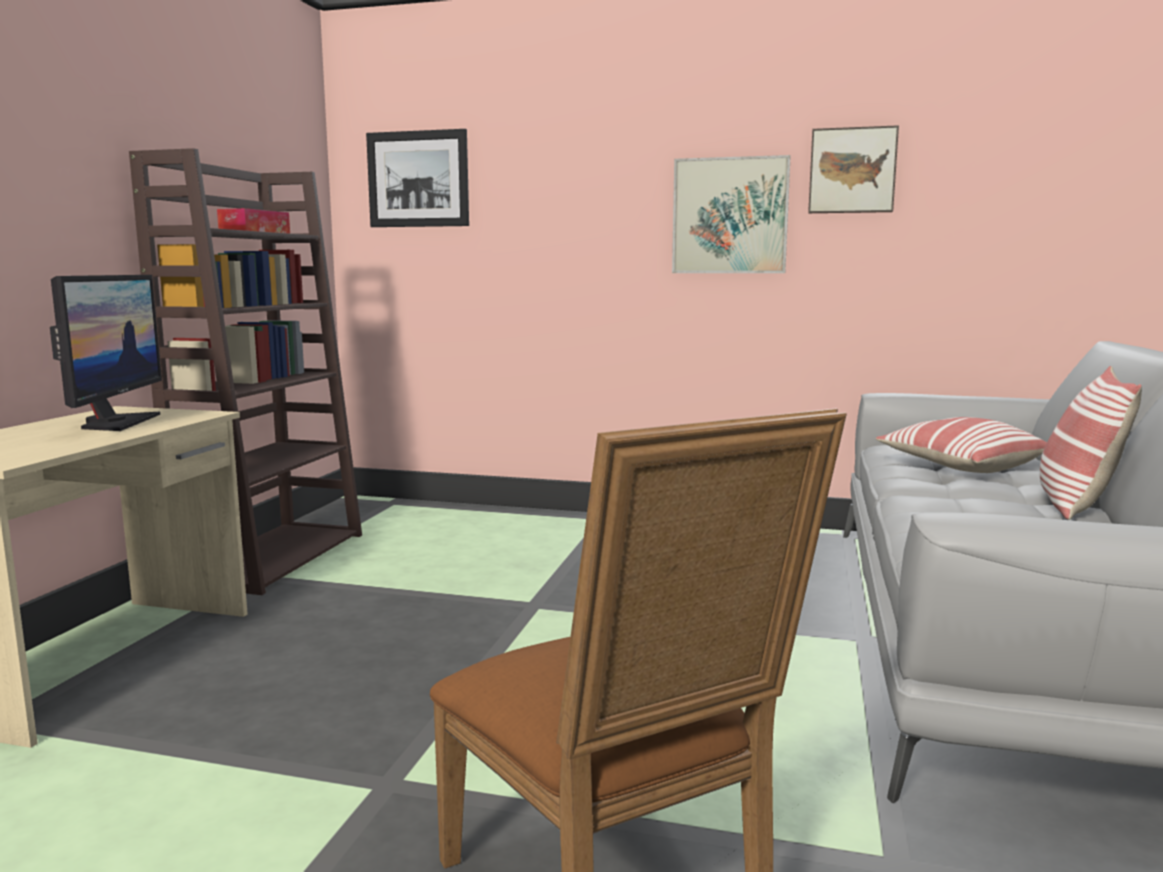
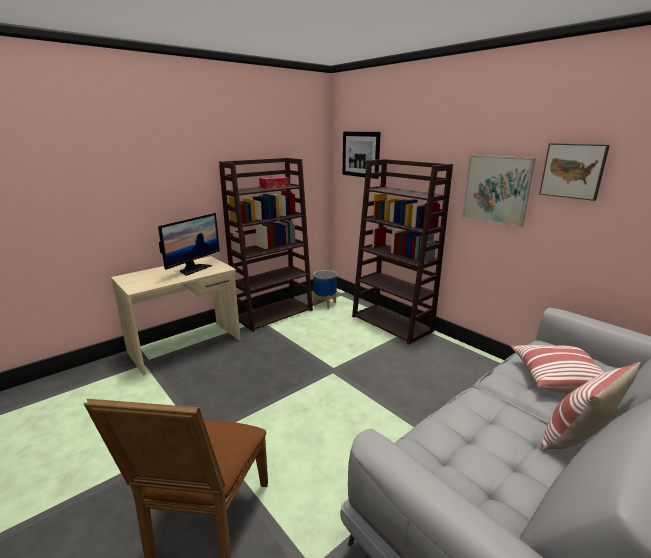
camera: 35 degrees right, 10 degrees up
none -> planter [313,270,337,309]
none -> brown bookcase [352,159,453,344]

